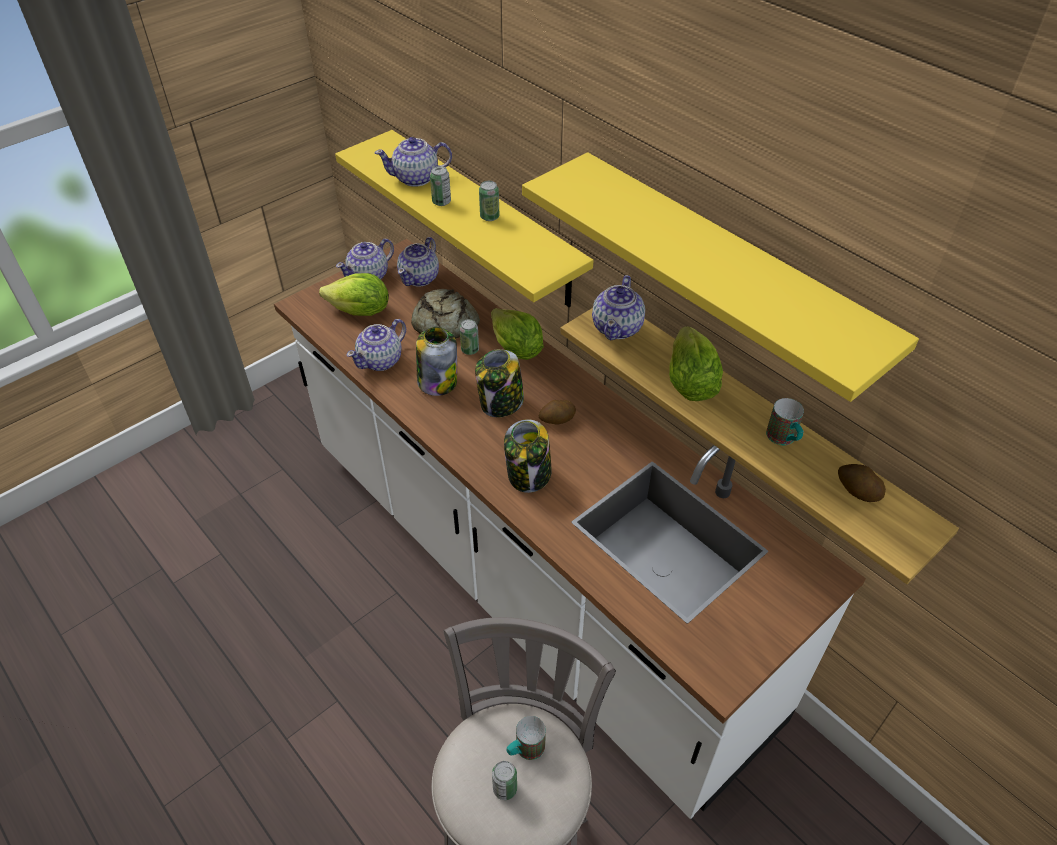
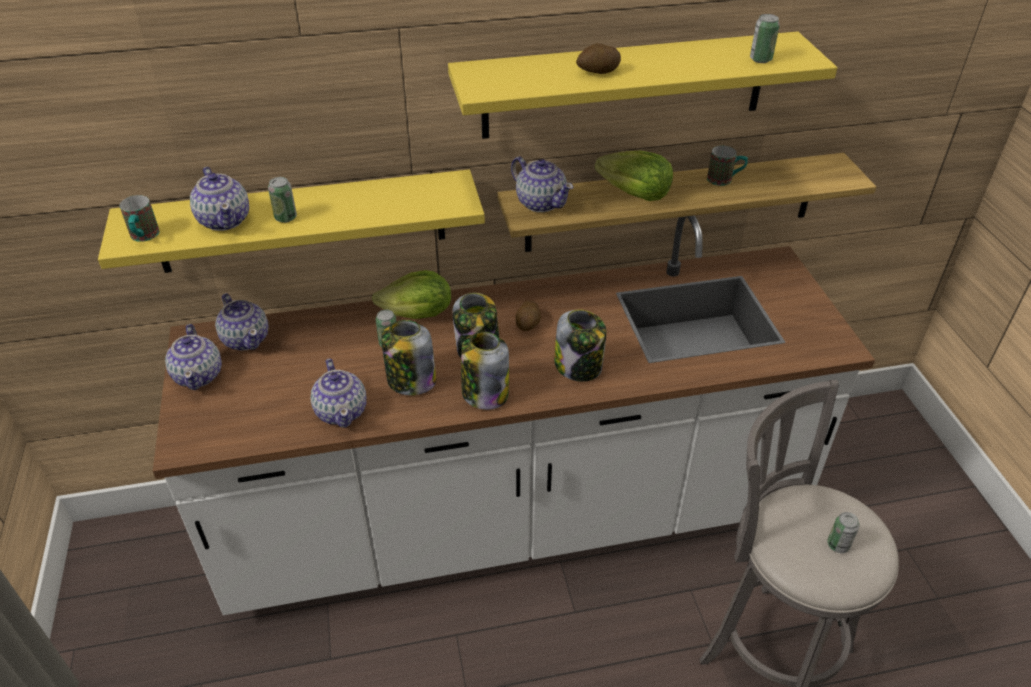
camera: 60 degrees left, 5 degrees down
lettuce [319,273,389,316] -> none
teapot [374,137,452,187] -> teapot turned 45 degrees counterclockwise [190,167,249,231]
bread [411,289,480,338] -> none
can [479,181,499,221] -> can moved to [750,14,780,63]
mug [507,716,546,760] -> mug moved to [120,195,160,242]
potato [838,464,886,502] -> potato moved to [576,43,621,74]
none -> jar [461,331,509,410]

